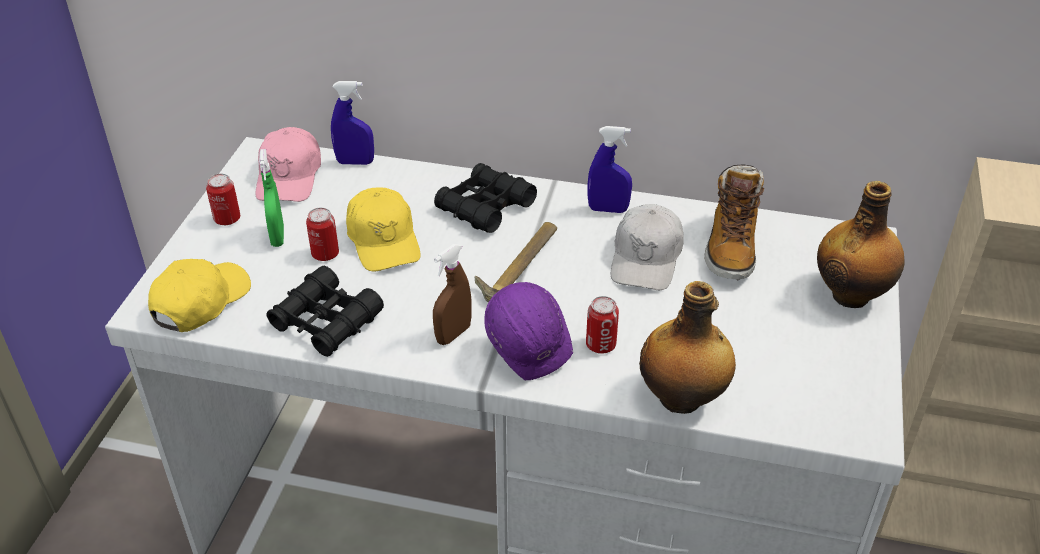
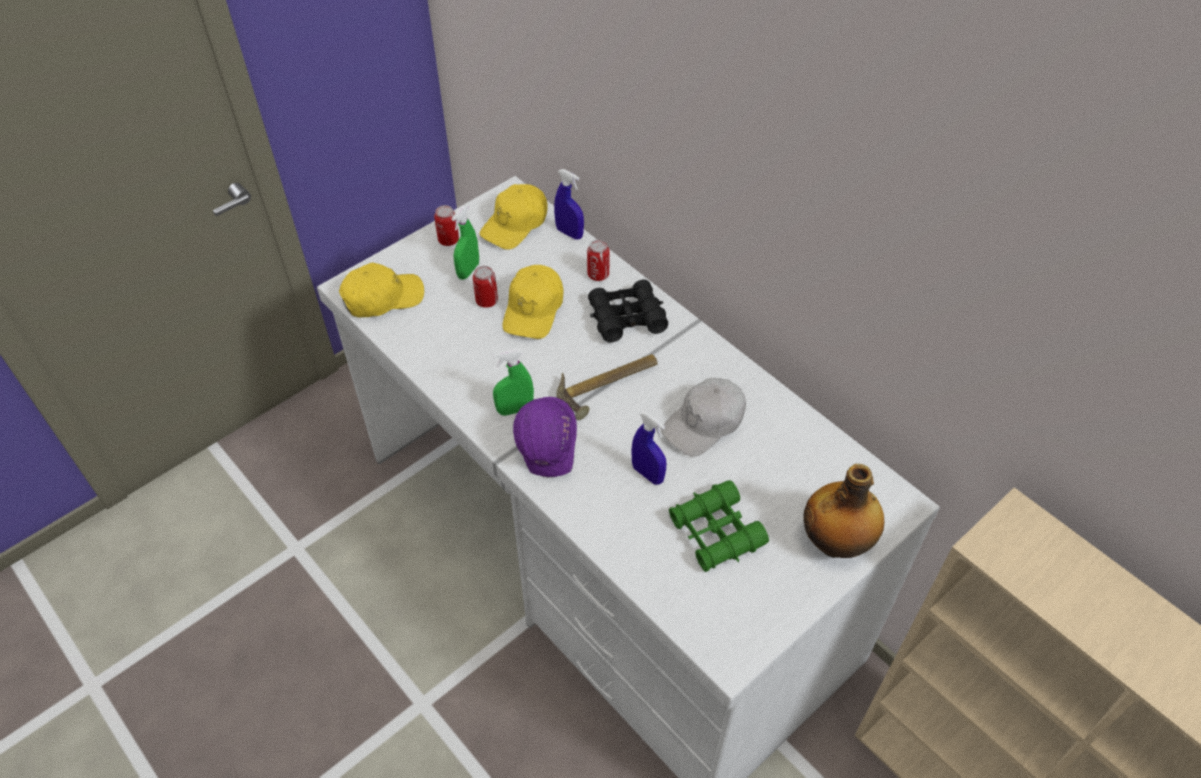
camera: 35 degrees right, 10 degrees up
pink cap [255,127,321,202] -> yellow cap [480,184,548,250]
black binoculars [267,266,384,357] -> none
brown spray bottle [433,244,471,345] -> green spray bottle [493,349,534,416]
can [586,296,619,354] -> can moved to [587,240,609,281]
blue spray bottle [587,126,632,213] -> blue spray bottle moved to [631,411,666,485]
bottle [639,281,736,414] -> none
boot [704,165,765,281] -> none
none -> green binoculars [669,480,769,572]

